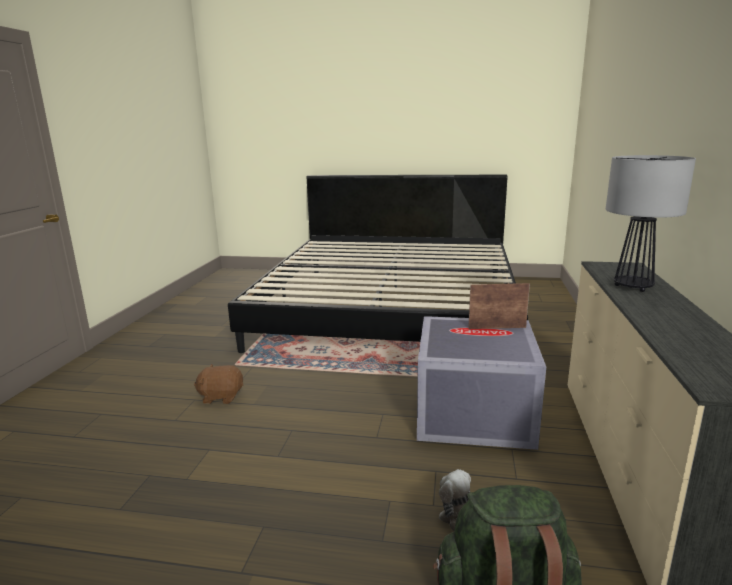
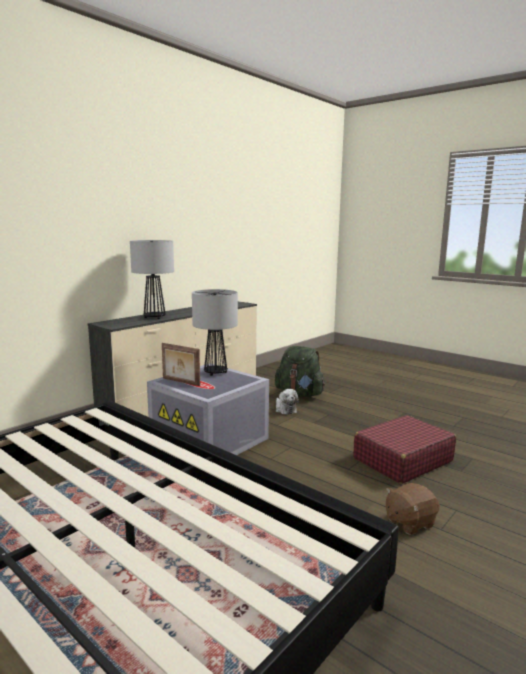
camera: 150 degrees left, 5 degrees down
brown plush toy [194,364,243,404] -> brown plush toy turned 120 degrees clockwise [386,483,440,535]
none -> table lamp [192,289,238,376]
none -> red suitcase [353,415,456,484]

